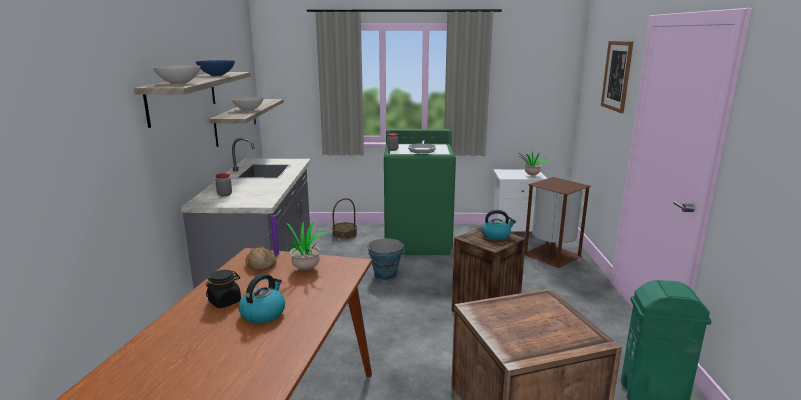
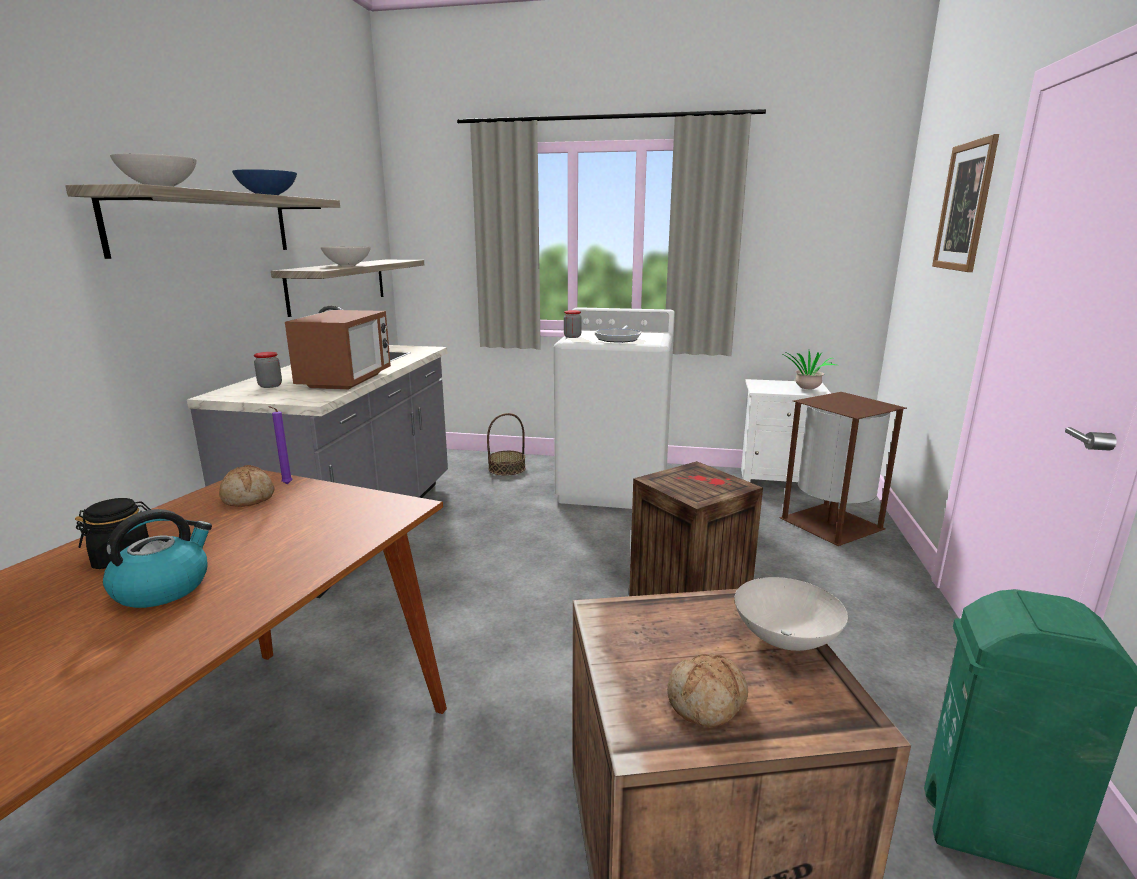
camera: 10 degrees right, 0 degrees up
potted plant [275,220,327,270] -> none
bucket [367,238,404,281] -> none
green washing machine [384,129,456,255] -> white washing machine [554,307,675,509]
kettle [482,210,516,240] -> none
none -> microwave [285,310,391,390]
none -> bread [667,654,748,728]
none -> white bowl [734,577,848,651]

